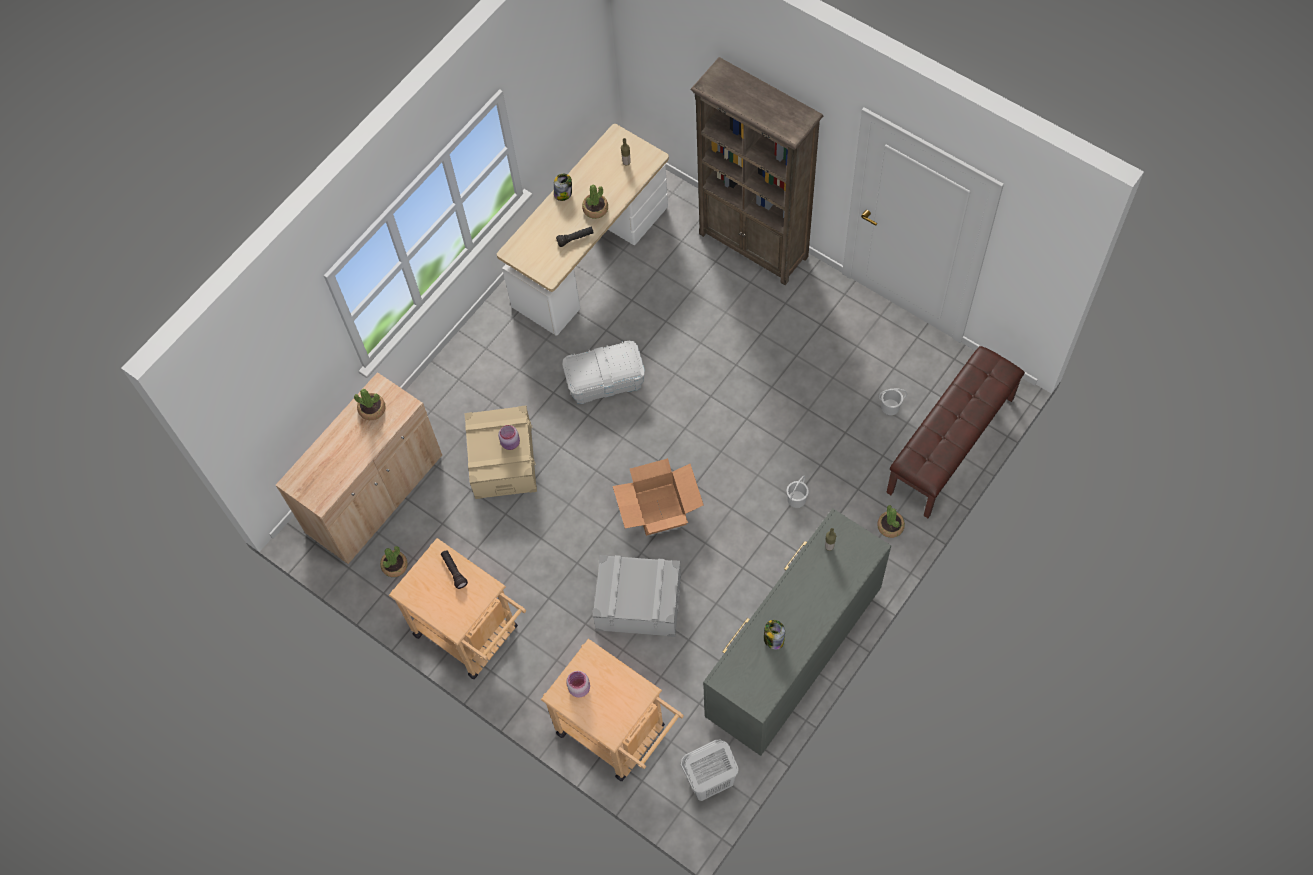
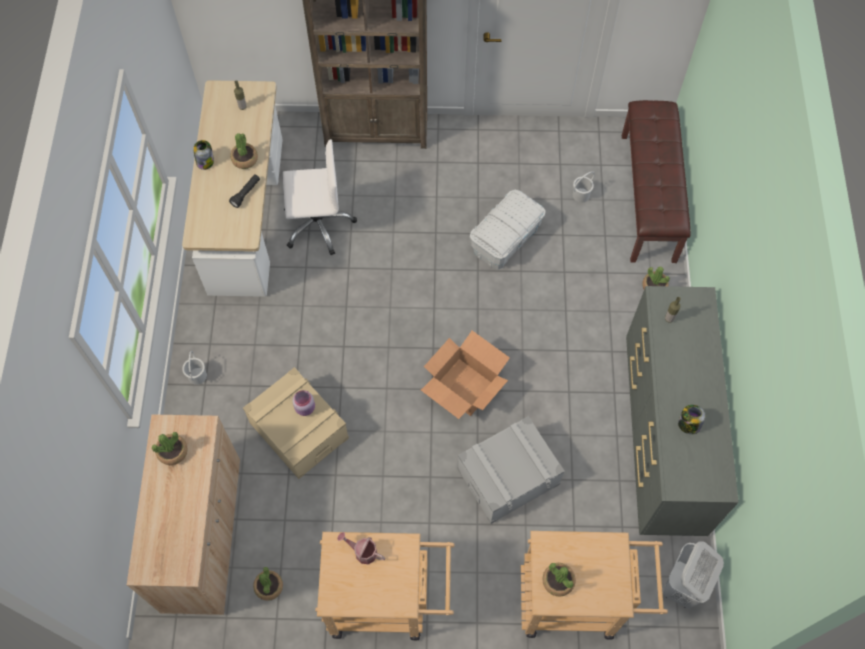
camera: 40 degrees left, 0 degrees up
black flashlight [441,550,468,589] -> watering can [337,532,385,564]
white storage box [562,341,645,404] -> white storage box moved to [470,190,546,269]
pink jar [566,671,590,698] -> potted plant [542,563,576,597]
white bucket [786,476,809,508] -> white bucket moved to [182,351,207,385]
none -> white office chair [283,139,357,255]

